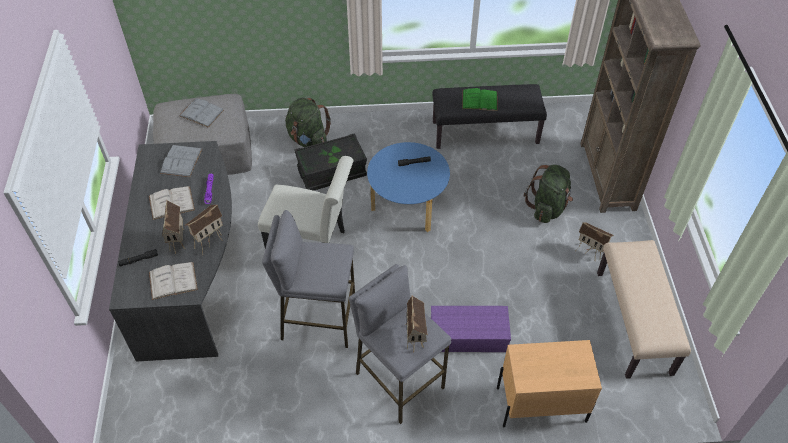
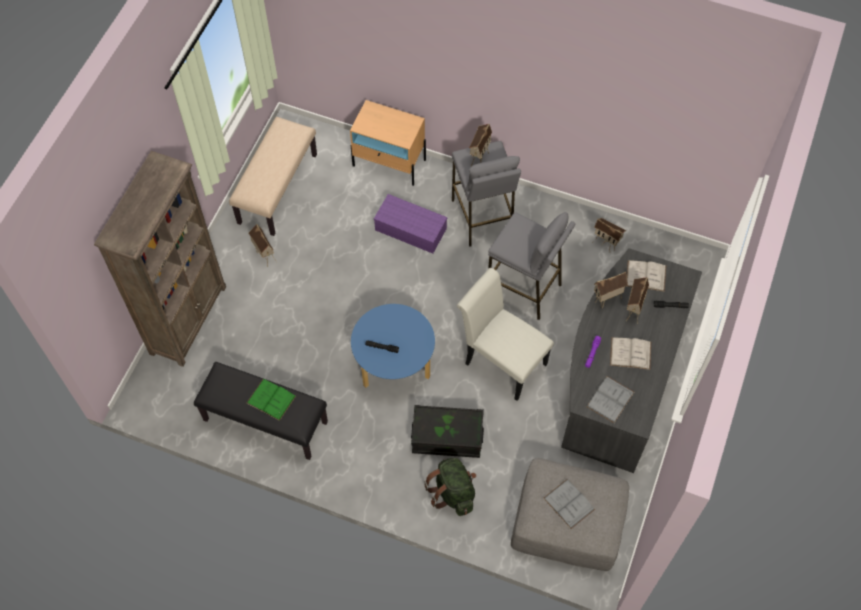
camera: 155 degrees left, 10 degrees up
green backpack [524,165,573,223] -> none
none -> toy house [593,218,626,253]

